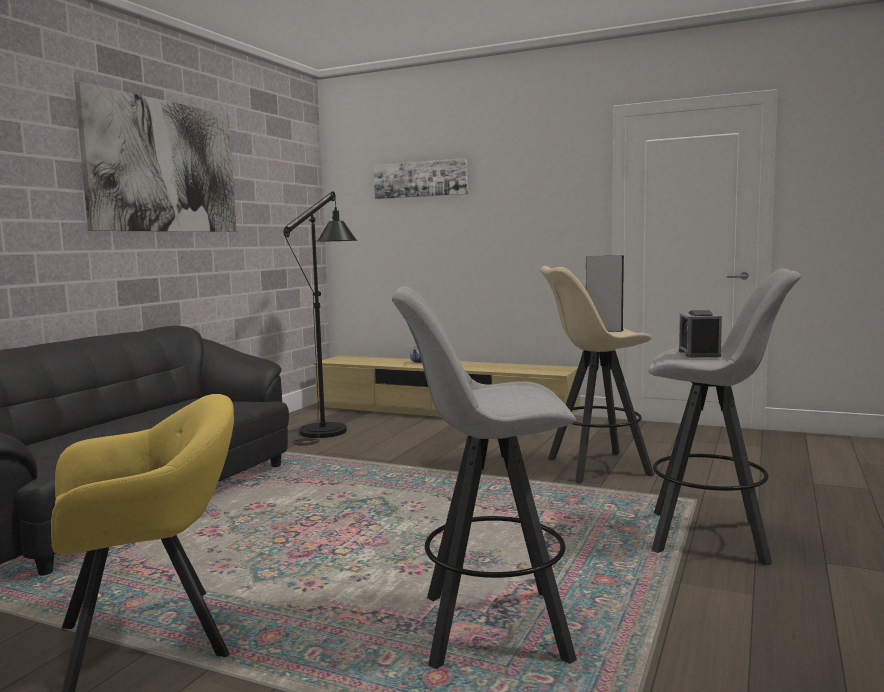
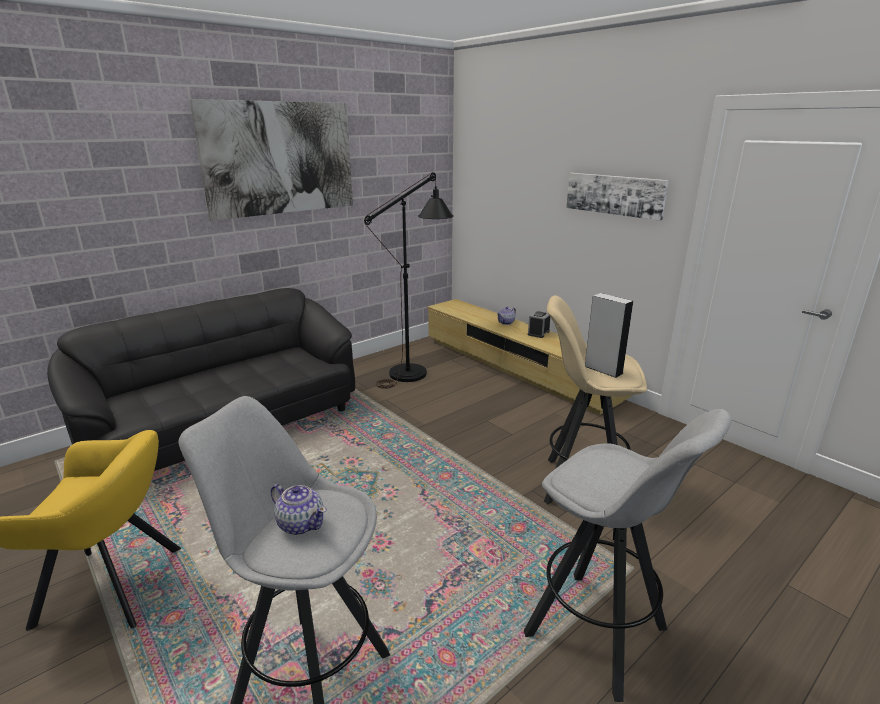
camera: 25 degrees right, 15 degrees up
picture [374,158,468,199] -> picture moved to [566,173,669,221]
alarm clock [679,310,722,358] -> alarm clock moved to [528,311,551,338]
none -> teapot [271,484,327,535]

